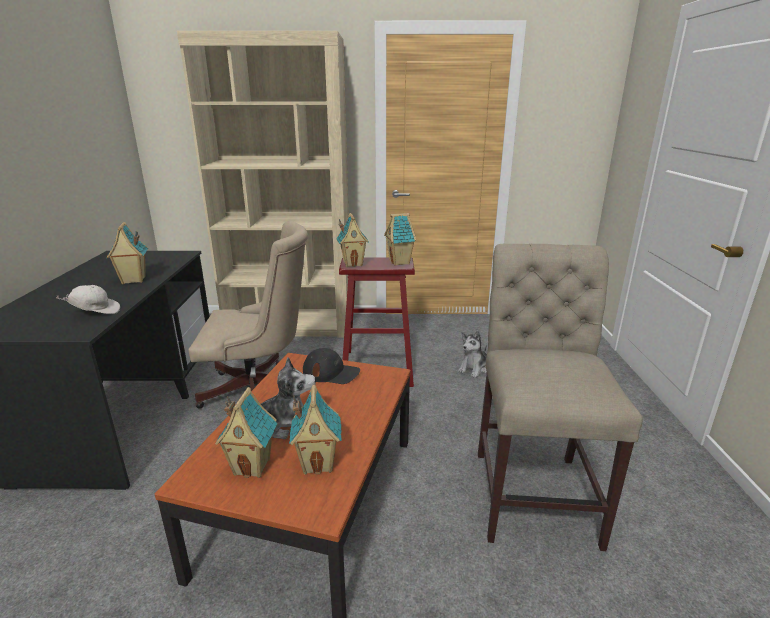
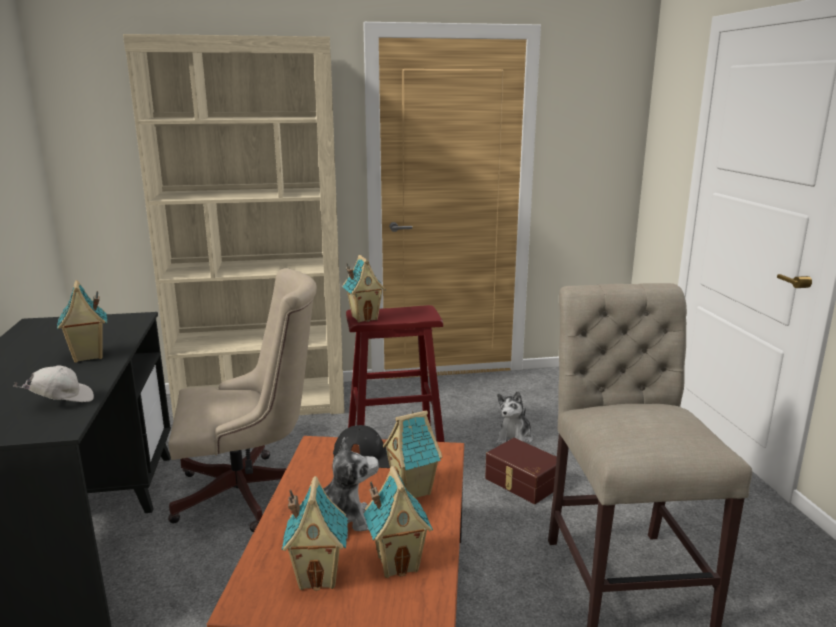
camera: 10 degrees left, 5 degrees down
toy house [384,213,416,266] -> toy house moved to [383,410,443,498]
none -> brown storage box [485,438,557,504]

